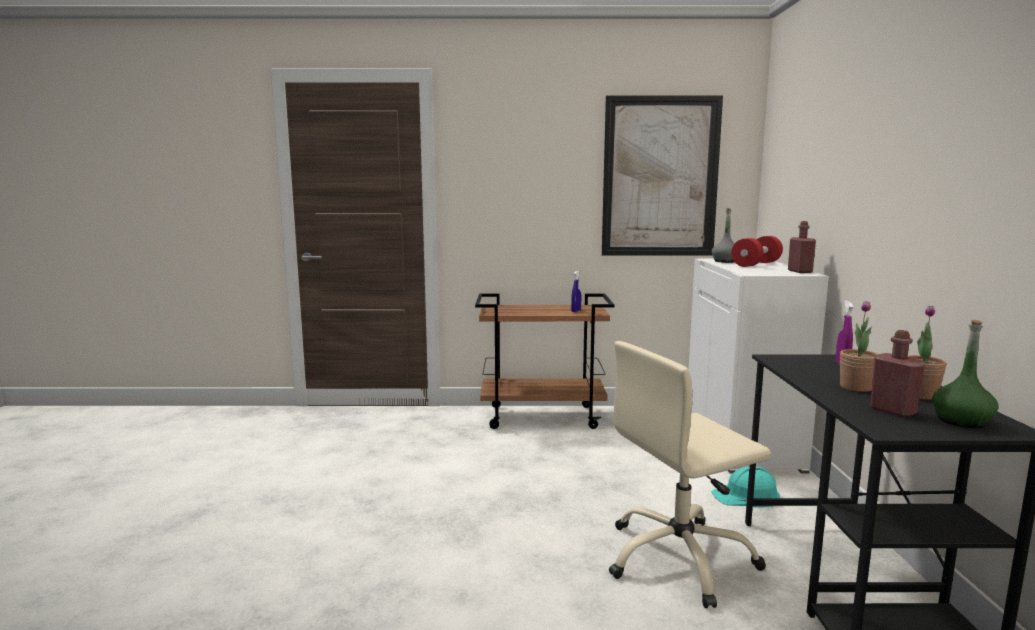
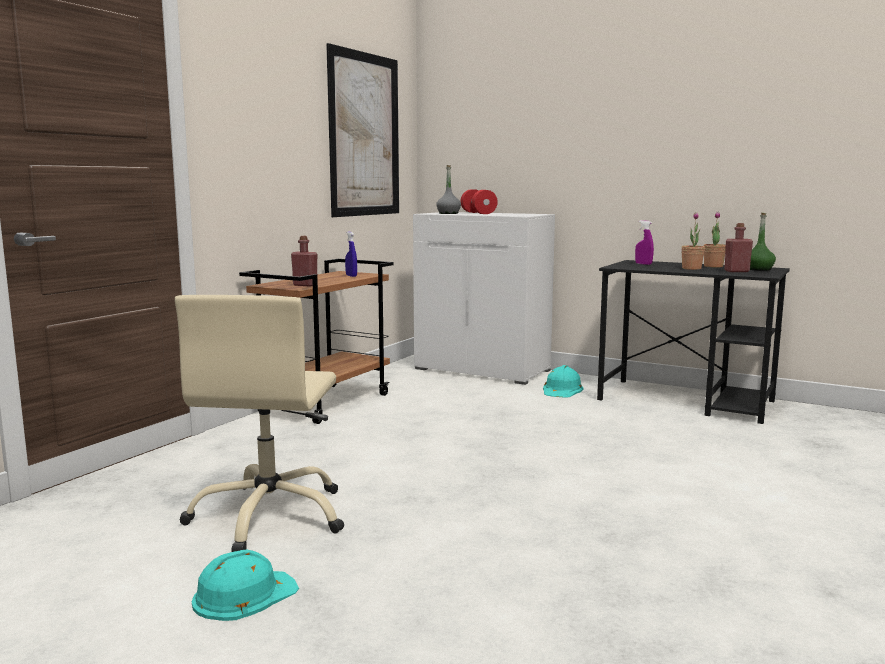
camera: 60 degrees left, 0 degrees up
beige office chair [609,341,771,608] -> beige office chair moved to [175,295,344,552]
red bottle [788,221,816,273] -> red bottle moved to [291,236,318,287]
none -> turquoise hard hat [192,550,299,621]

